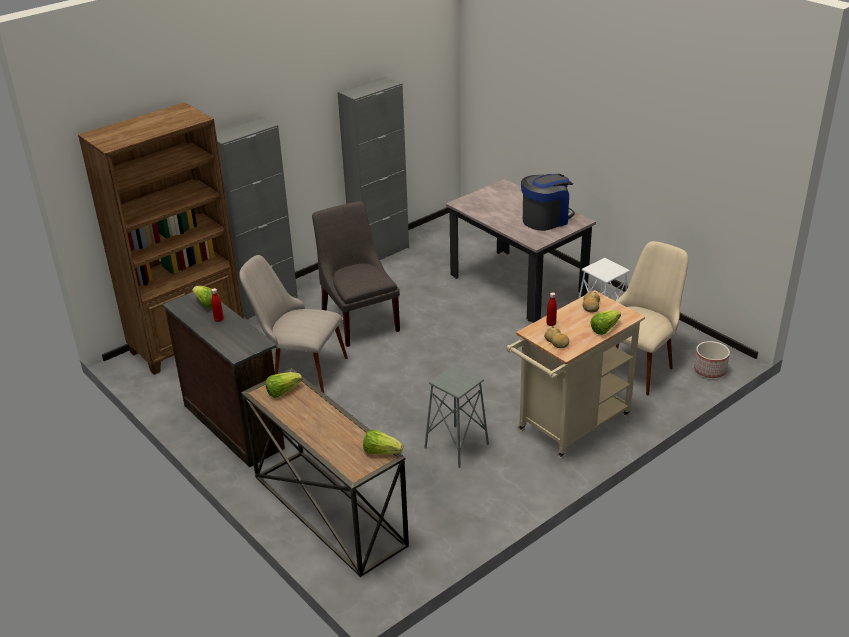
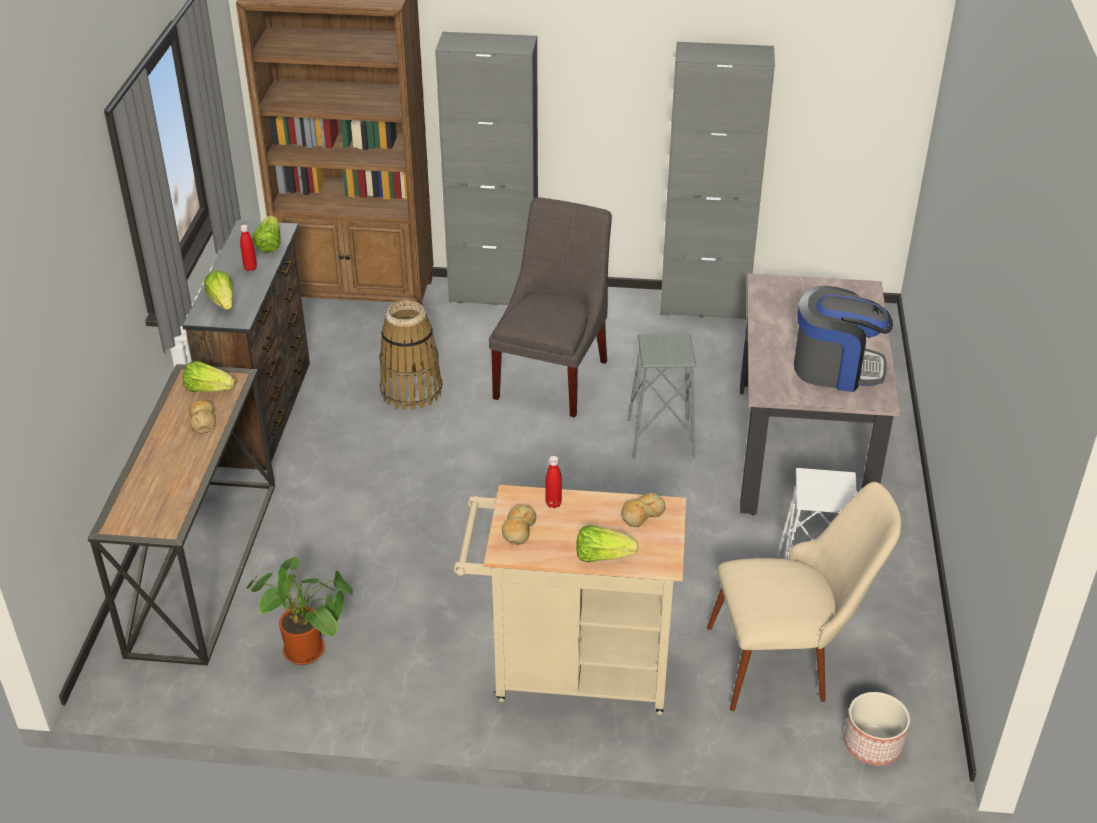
camera: 45 degrees right, 5 degrees up
beige chair [239,255,348,393] -> basket [379,300,442,410]
lettuce [363,430,403,454] -> lettuce moved to [204,270,233,310]
grey stool [424,364,489,468] -> grey stool moved to [628,333,696,459]
none -> bread [188,400,216,434]
none -> potted plant [246,556,353,665]

